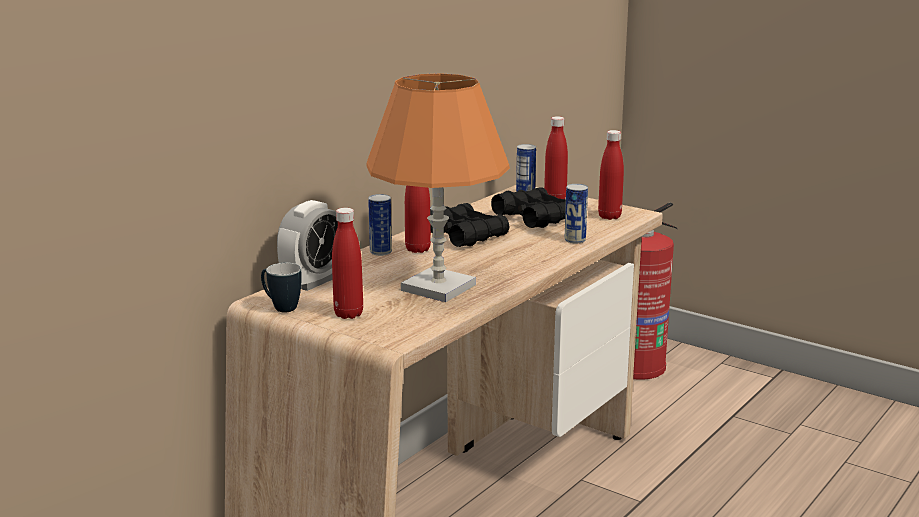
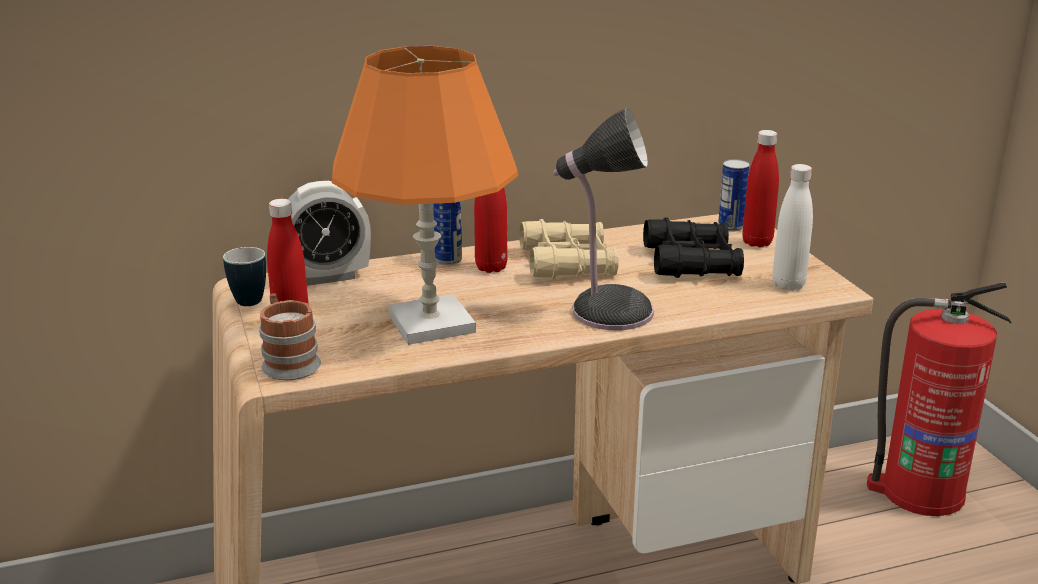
camera: 35 degrees right, 5 degrees up
black binoculars [430,203,510,247] -> beige binoculars [519,219,618,279]
can [565,184,588,243] -> none
red bottle [598,130,624,220] -> white bottle [772,164,813,291]
none -> mug [259,293,321,380]
none -> table lamp [553,108,654,330]

